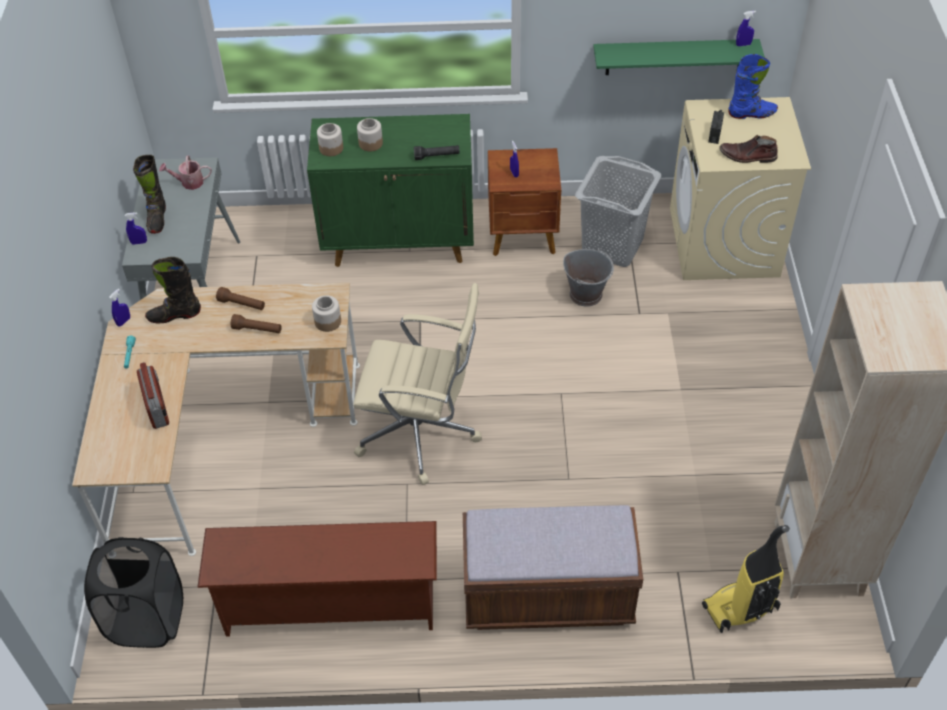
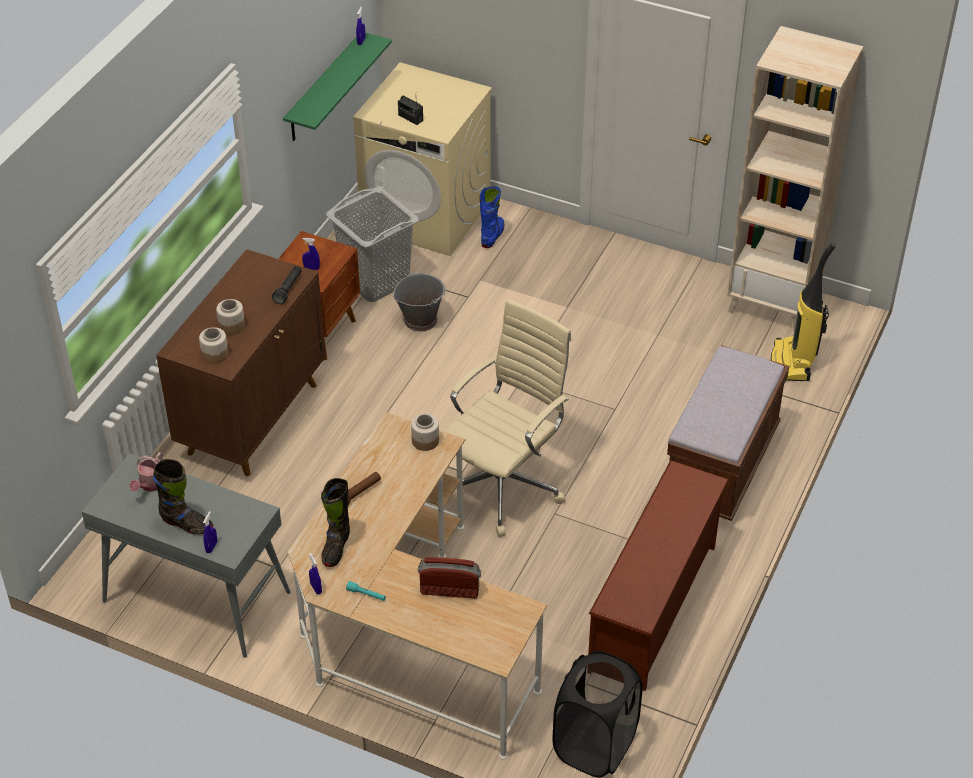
camera: 65 degrees left, 5 degrees down
brown flashlight [231,314,282,333] -> none
green cabinet [307,114,474,267] -> brown cabinet [156,249,326,476]
brown boot [720,135,778,163] -> none
blue boot [728,54,778,119] -> blue boot moved to [480,186,504,248]

